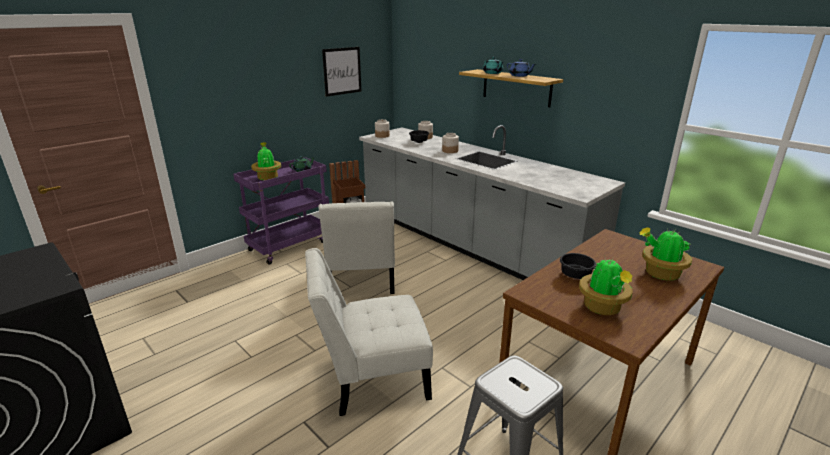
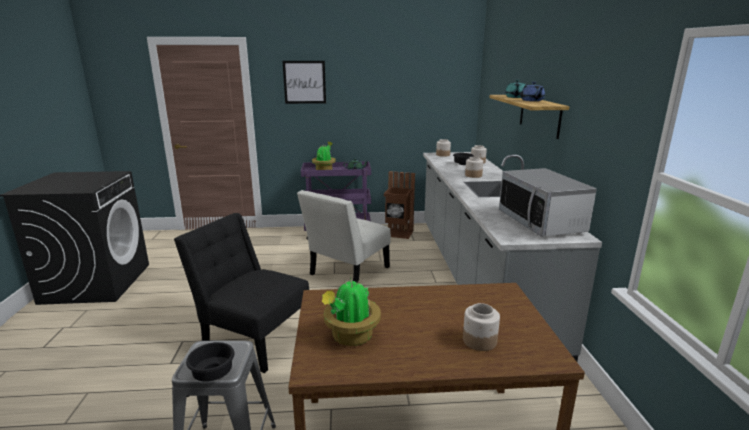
camera: 40 degrees right, 5 degrees down
white chair [305,248,433,416] -> black chair [174,213,309,373]
picture [322,47,361,97] -> picture moved to [283,61,326,104]
black bowl [560,253,596,279] -> black bowl moved to [186,342,235,382]
potted plant [639,227,692,281] -> jar [463,303,500,351]
none -> microwave [499,168,597,237]

